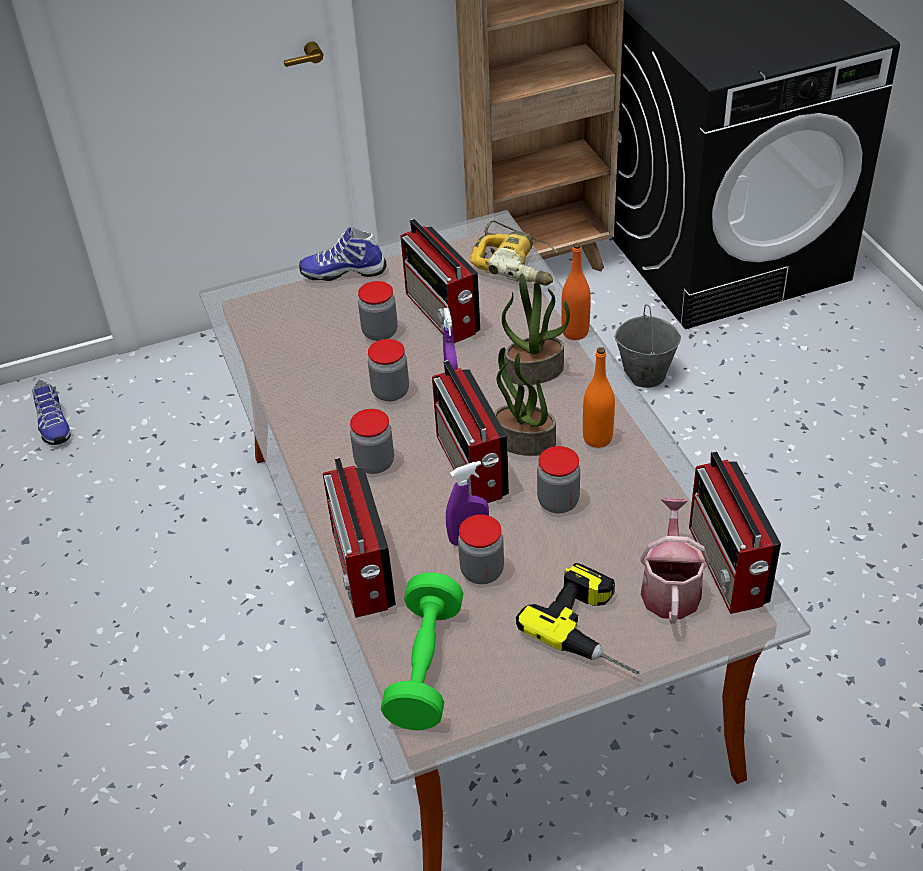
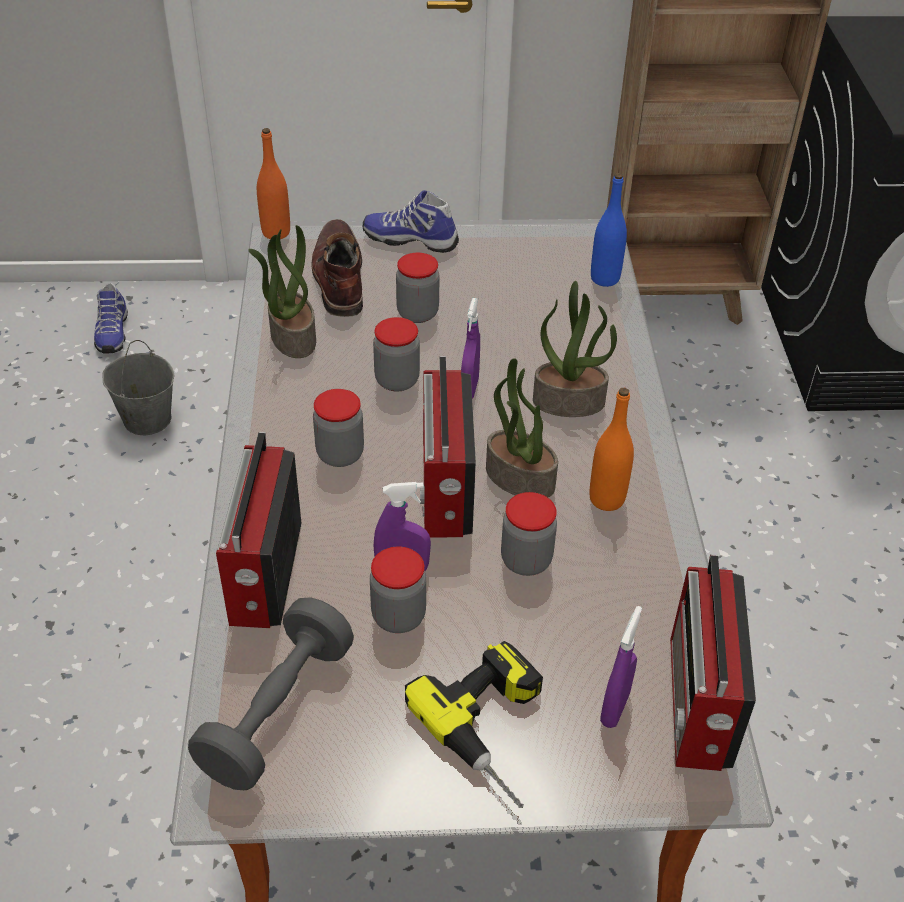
camera: 15 degrees right, 0 degrees up
green dumbbell [381,572,463,730] -> grey dumbbell [188,598,354,790]
radio [401,219,480,343] -> none
power drill [470,221,558,286] -> blue bottle [591,173,627,287]
orange bottle [561,243,591,340] -> orange bottle moved to [257,128,290,239]
grey bucket [614,304,681,388] -> grey bucket moved to [102,340,174,435]
watering can [640,498,710,624] -> purple spray bottle [600,606,642,728]
none -> potted plant [248,225,316,358]
none -> brown boot [312,219,363,317]

